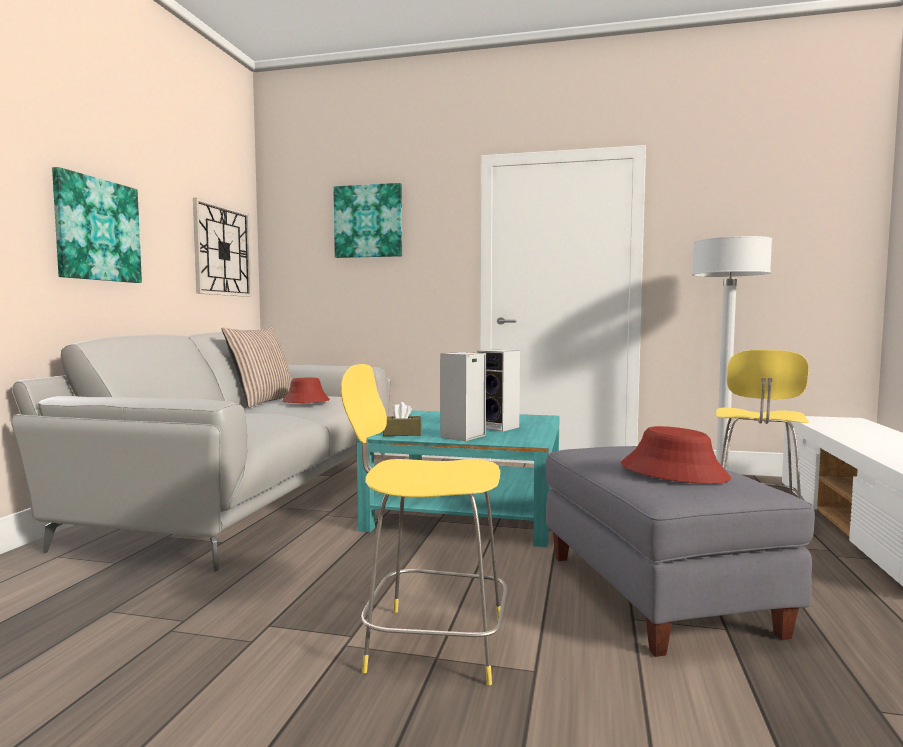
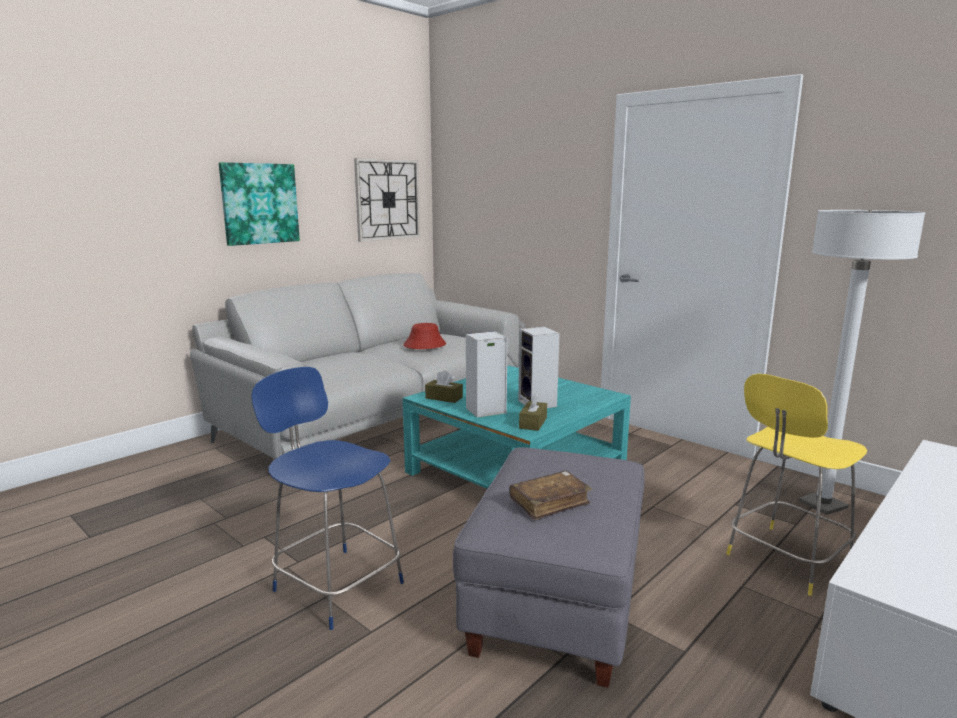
camera: 30 degrees right, 10 degrees up
pillow [221,326,292,408] -> none
picture [334,183,402,258] -> none
yellow stool [341,364,507,685] -> blue stool [251,367,404,630]
red hat [621,426,731,484] -> brown book [509,471,592,520]
none -> brown tissue box [519,393,547,431]

